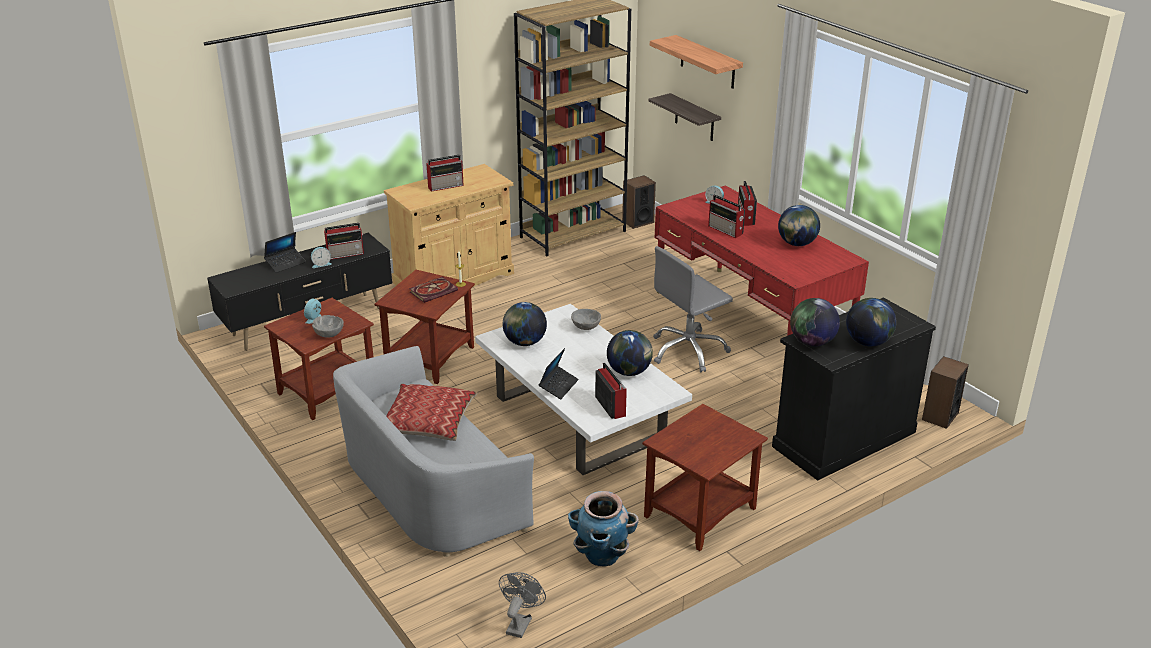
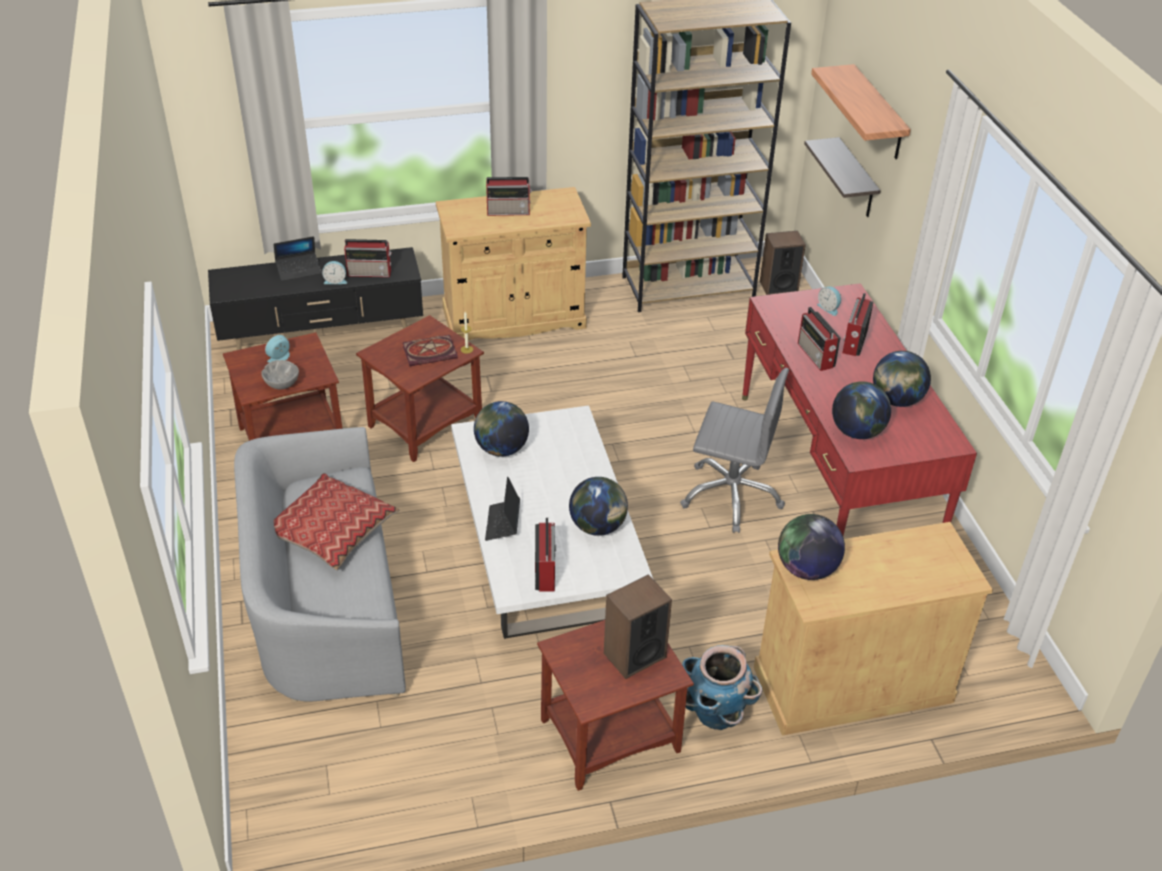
camera: 20 degrees right, 10 degrees up
grey fan [499,572,546,638] -> none
laptop [539,348,579,399] -> laptop turned 135 degrees clockwise [485,477,520,541]
planter [568,491,639,567] -> planter moved to [682,645,762,730]
grey bowl [571,309,601,330] -> none
grey office chair [653,246,733,372] -> grey office chair turned 150 degrees counterclockwise [680,368,789,533]
black cabinet [772,297,936,481] -> beige cabinet [754,522,993,736]
globe [846,298,896,346] -> globe moved to [832,381,891,439]
speaker [922,356,969,429] -> speaker moved to [604,574,672,679]

